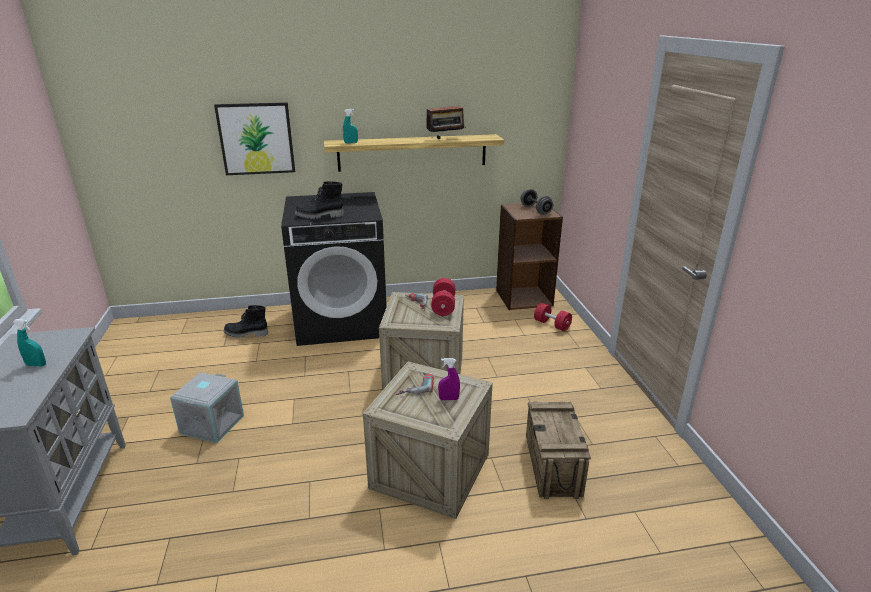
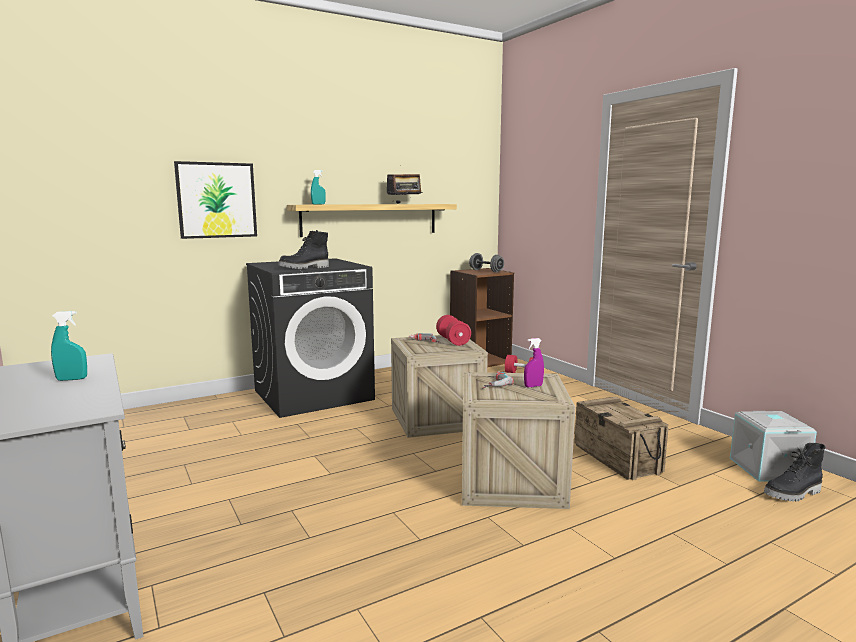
camera: 20 degrees left, 15 degrees down
grey storage box [170,372,244,443] -> grey storage box moved to [730,411,817,482]
black boot [224,305,268,338] -> black boot moved to [764,443,826,502]

